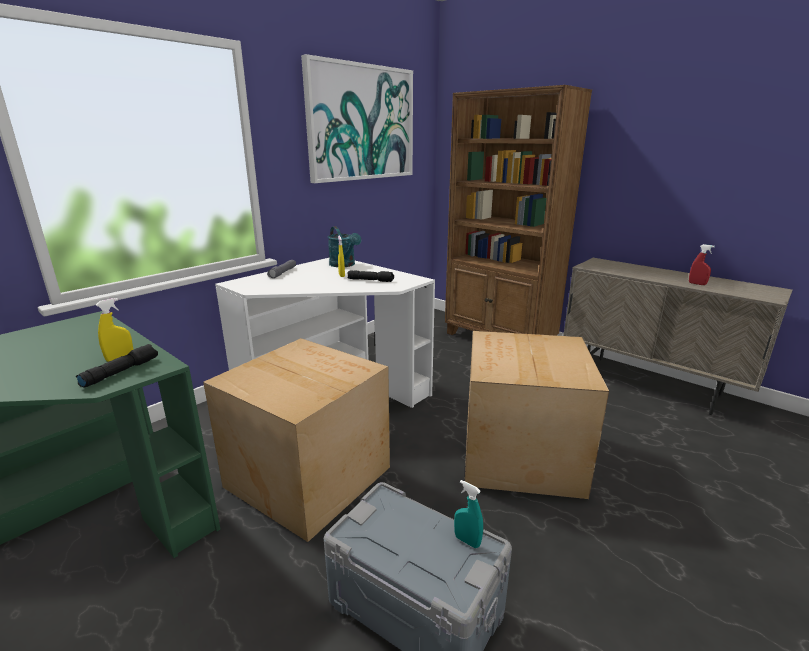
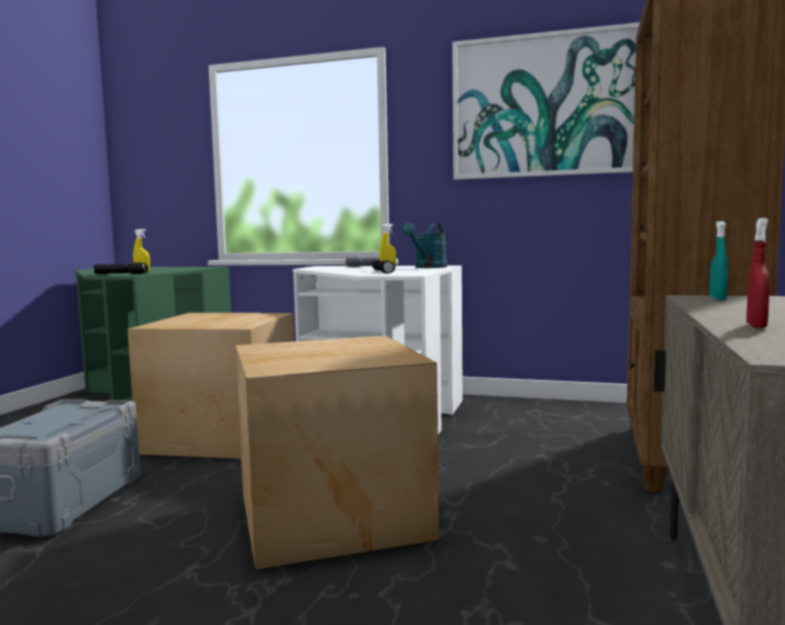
camera: 65 degrees right, 15 degrees down
turquoise spray bottle [454,480,483,548] -> turquoise spray bottle moved to [709,221,728,300]

